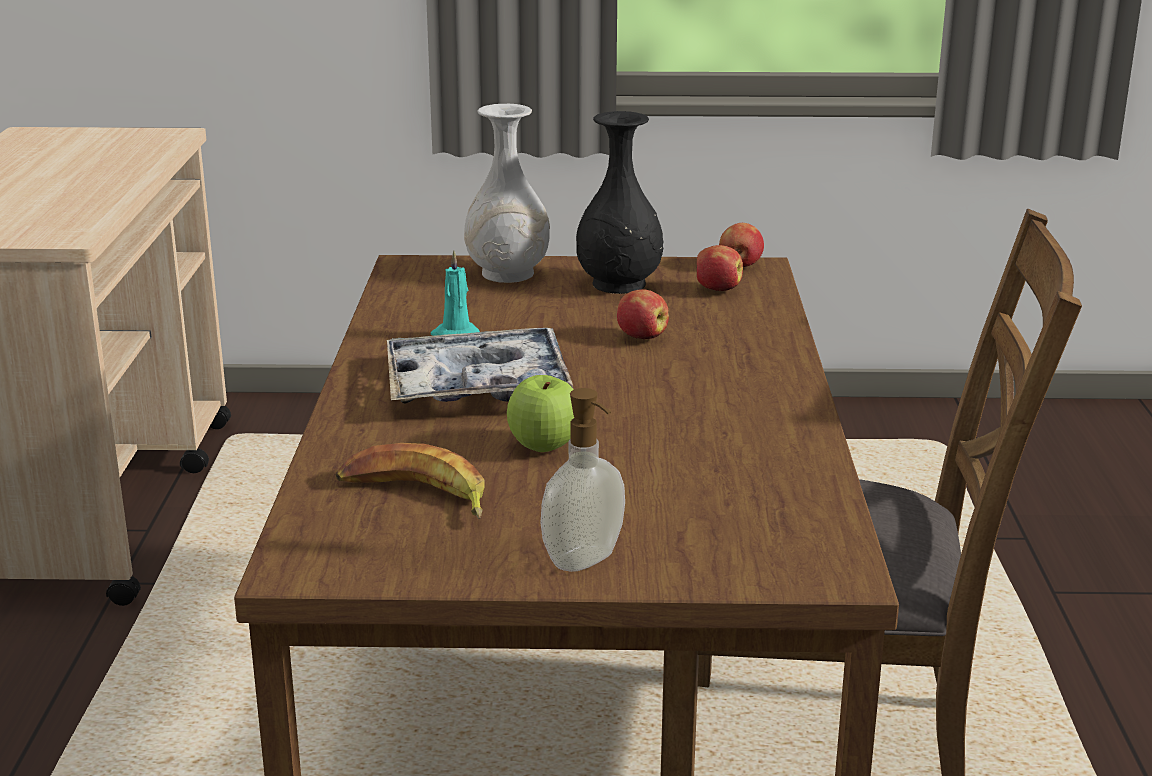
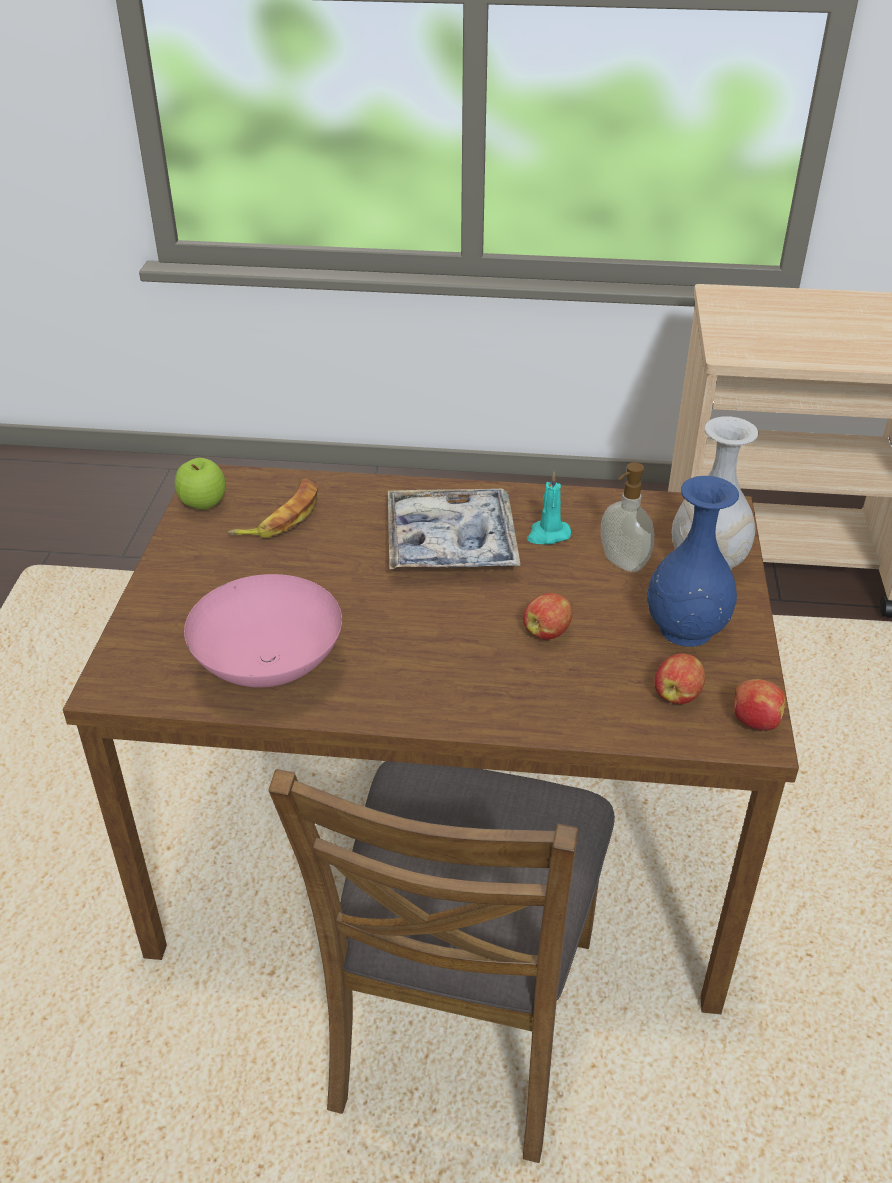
camera: 95 degrees right, 15 degrees up
apple [507,375,574,452] -> apple moved to [175,458,226,510]
soap dispenser [540,388,625,572] -> soap dispenser moved to [601,462,654,572]
black vase [576,111,664,294] -> blue vase [647,476,739,647]
none -> pink bowl [184,574,342,688]

